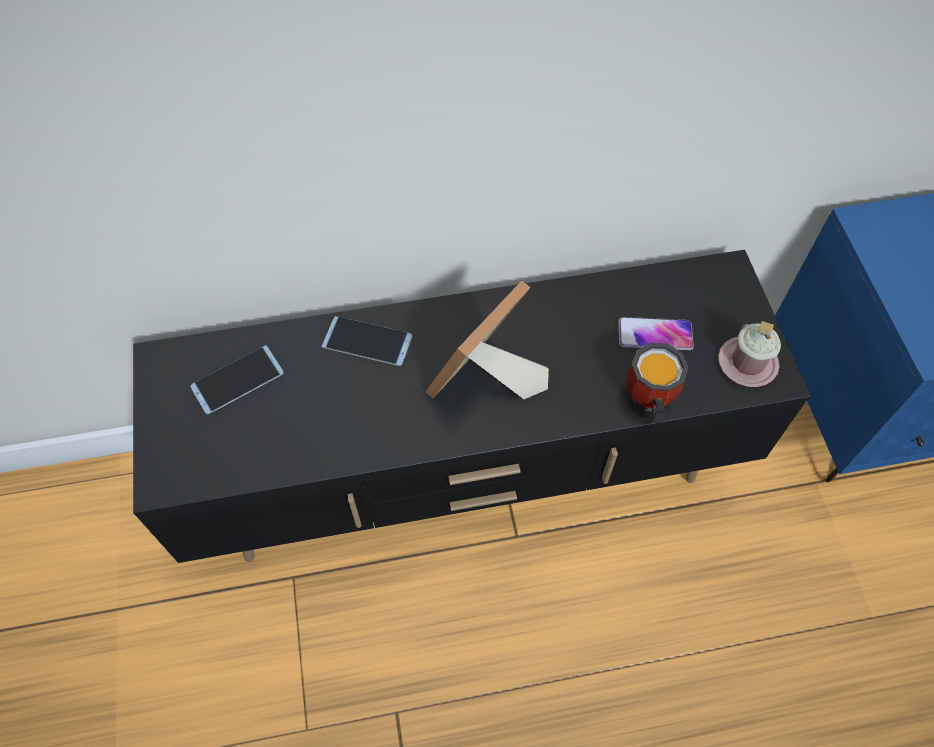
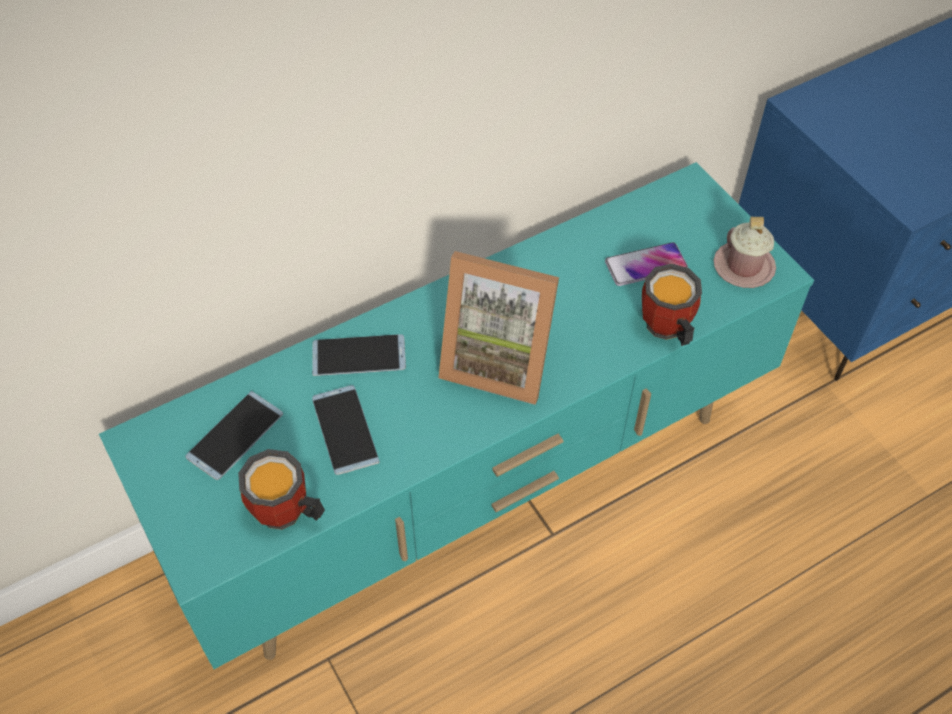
camera: 20 degrees left, 5 degrees down
black tv stand [133,250,811,563] -> turquoise tv stand [99,162,814,669]
picture frame [425,280,549,399] -> picture frame turned 90 degrees counterclockwise [438,251,559,405]
none -> mug [238,449,325,530]
none -> phone [312,385,380,475]

